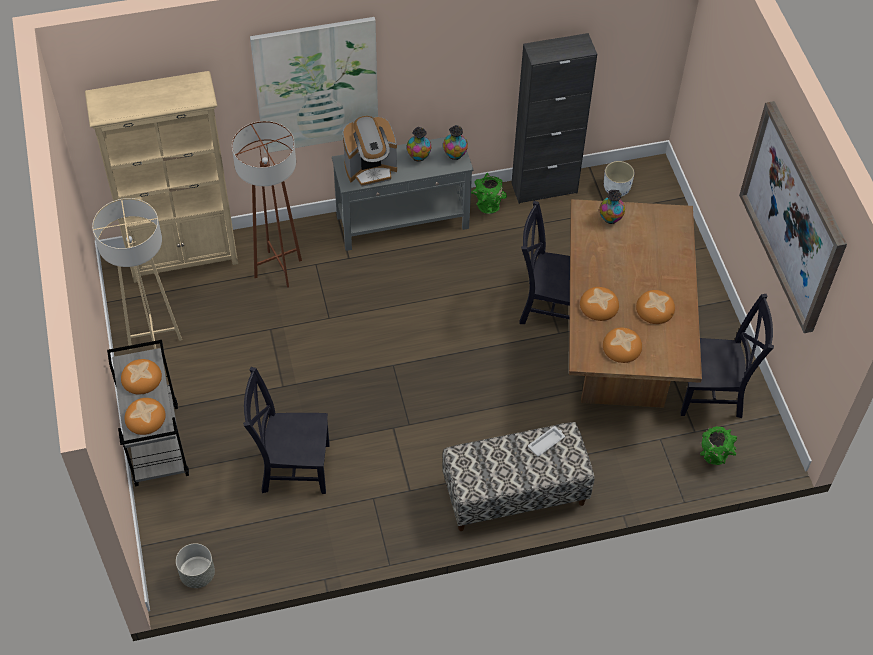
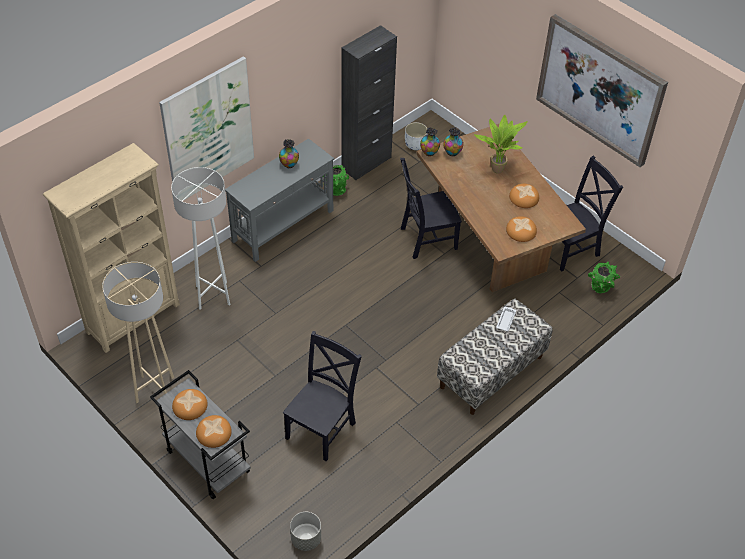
camera: 30 degrees left, 5 degrees down
brown floor lamp [232,121,302,287] -> white floor lamp [171,167,230,310]
black chair [243,367,330,494] -> black chair turned 150 degrees clockwise [283,331,362,461]
coffee machine [343,116,397,187] -> none
vase [443,125,468,160] -> vase moved to [420,127,440,156]
bread [580,287,619,321] -> none
none -> potted plant [474,115,528,174]

